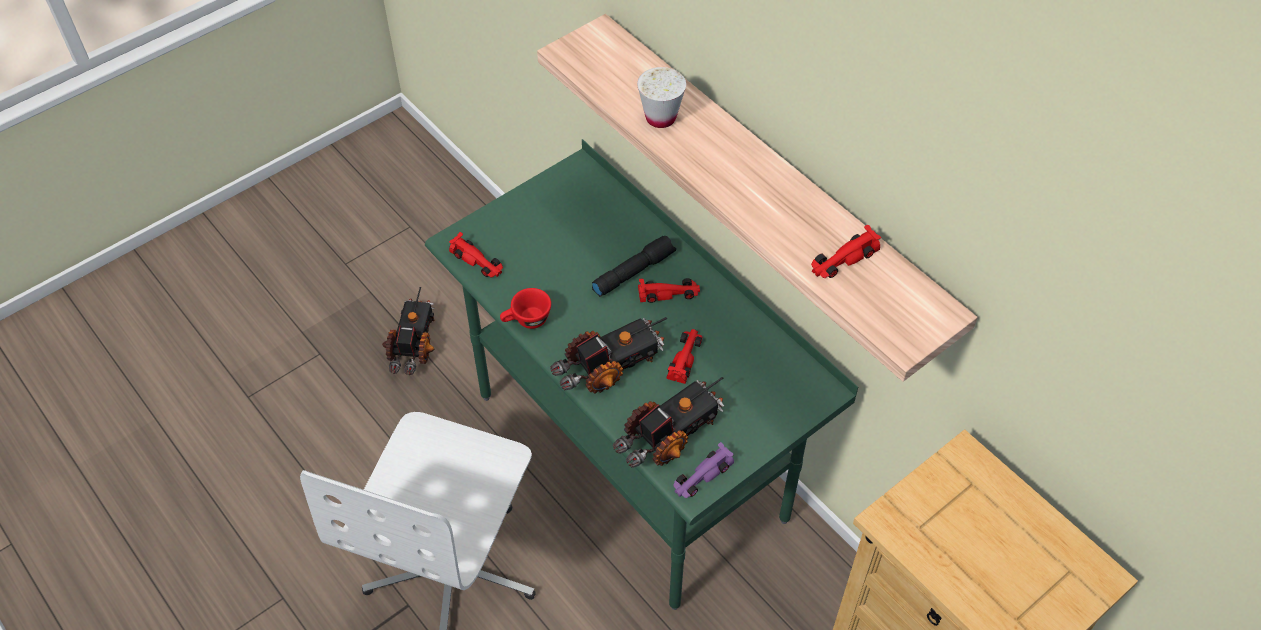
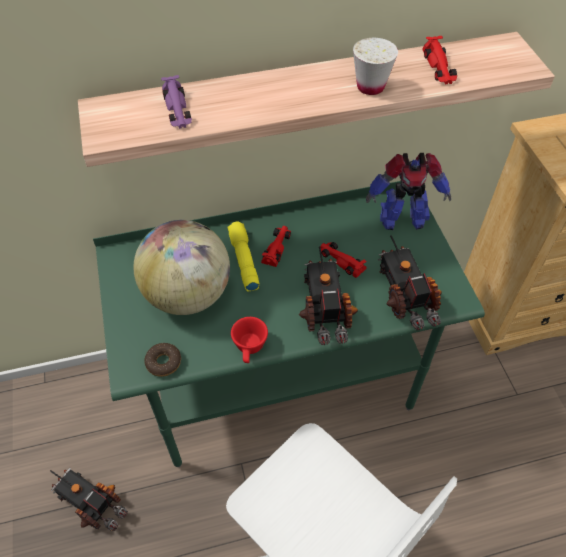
camera: 65 degrees left, 0 degrees up
red toy car [449,232,503,277] -> donut [144,343,181,377]
black flashlight [592,236,676,297] -> yellow flashlight [228,221,259,291]
white cup [637,67,686,128] -> white cup moved to [353,38,398,95]
purple toy car [673,442,734,498] -> purple toy car moved to [161,75,192,129]
none -> globe [133,220,230,315]
none -> toy robot [366,153,451,230]

